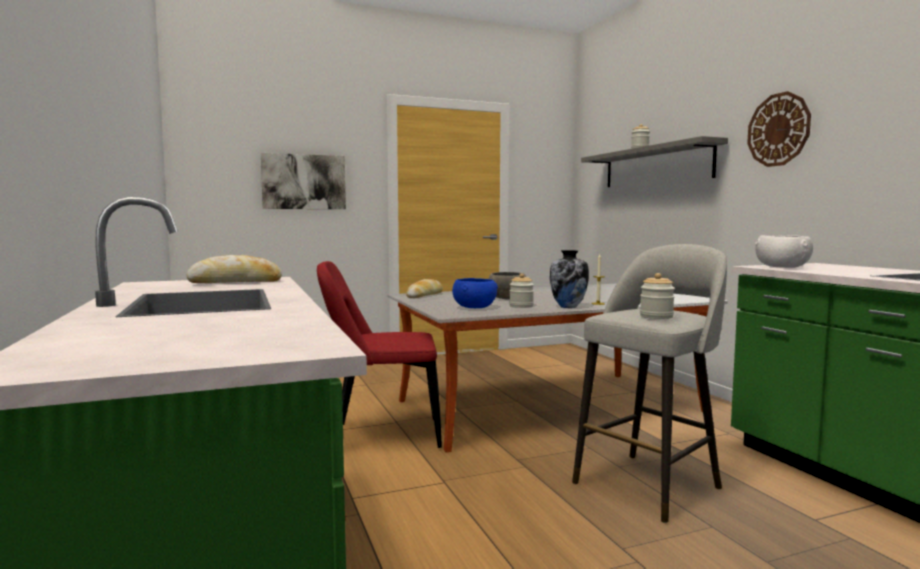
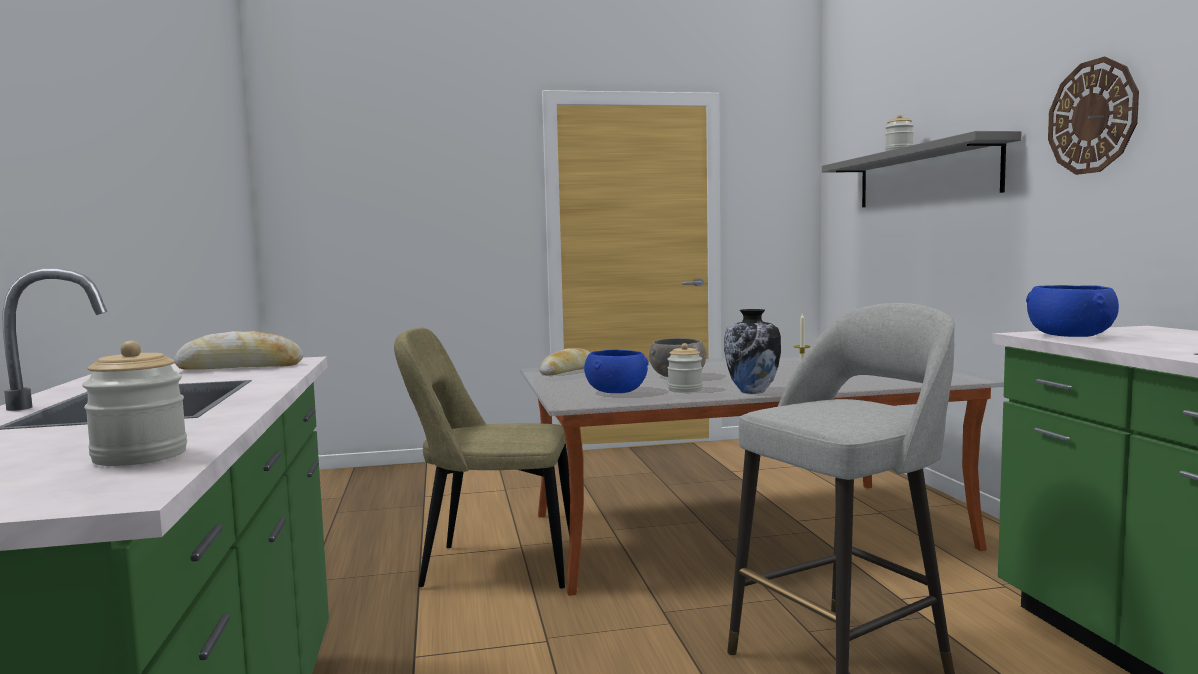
camera: 10 degrees right, 0 degrees up
picture [261,153,346,209] -> none
red chair [317,261,442,448] -> beige chair [394,328,570,589]
jar [640,273,675,319] -> jar moved to [82,341,187,466]
white bowl [755,235,813,268] -> blue bowl [1026,285,1119,337]

